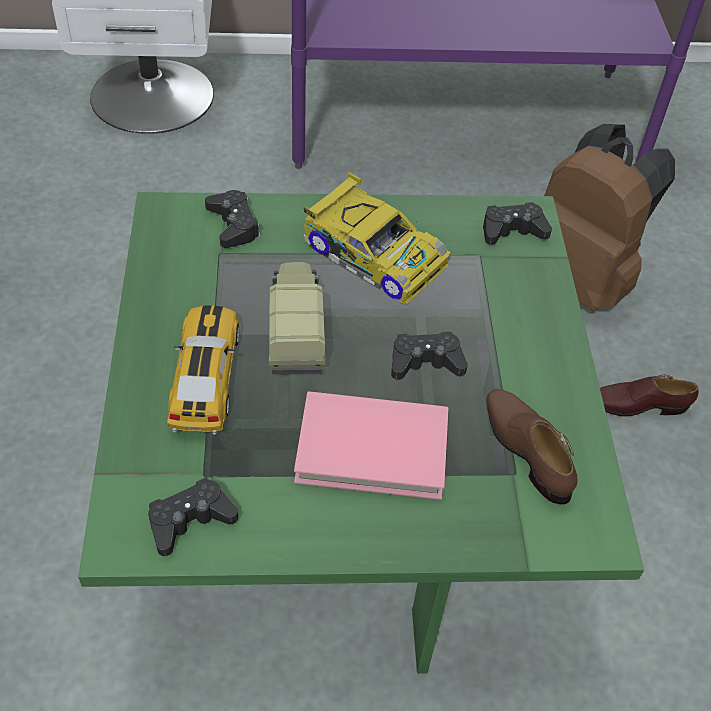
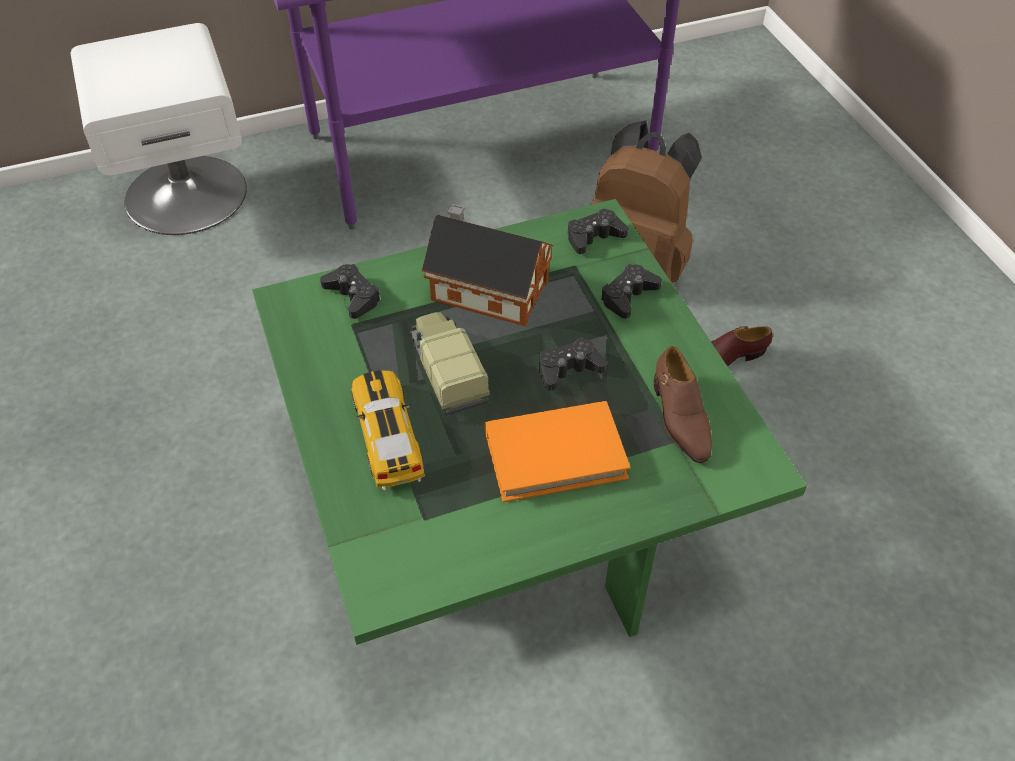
camera: 15 degrees left, 0 degrees up
black game controller [148,477,238,556] -> black game controller moved to [600,264,662,319]
pink book [294,392,448,500] -> orange book [485,401,631,502]
toy car [303,172,451,305] -> toy house [422,204,554,327]
brown shoe [486,389,578,504] -> brown shoe turned 150 degrees counterclockwise [654,346,712,463]

